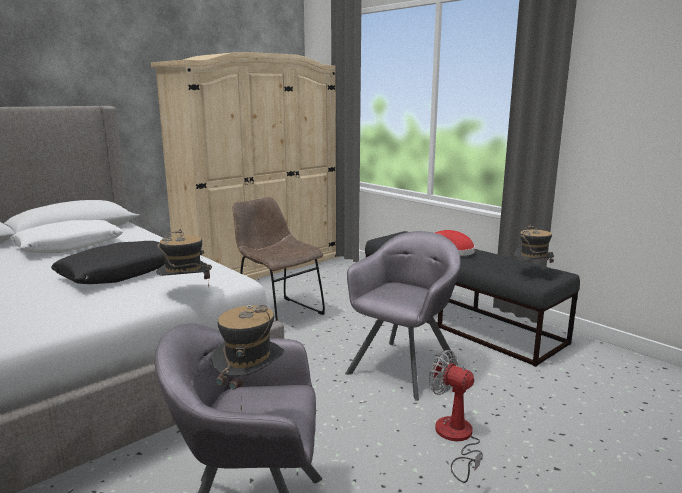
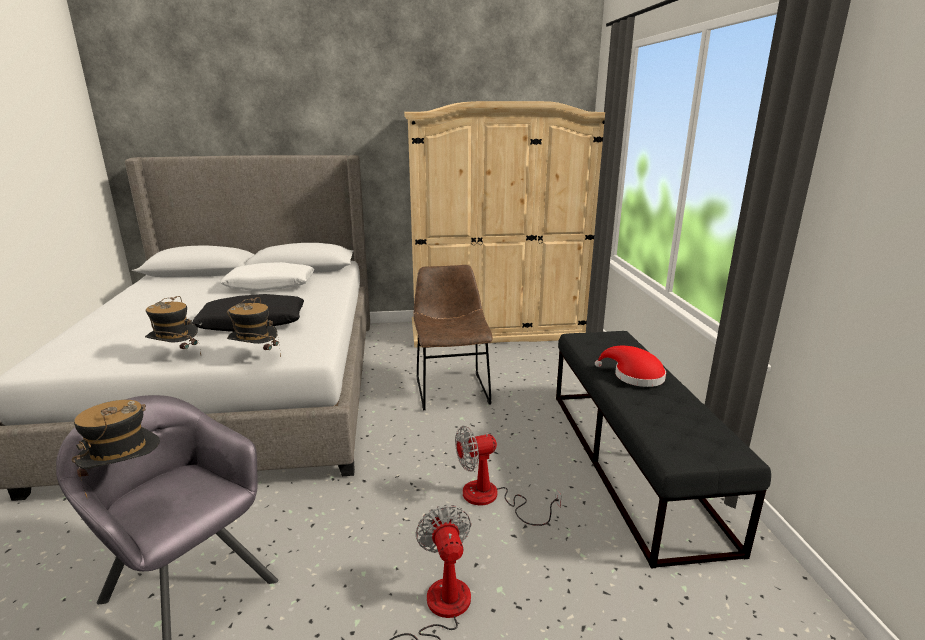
camera: 35 degrees right, 5 degrees up
grey armchair [345,231,461,401] -> fan [455,426,561,526]
hat [514,225,554,269] -> hat moved to [145,296,201,355]

